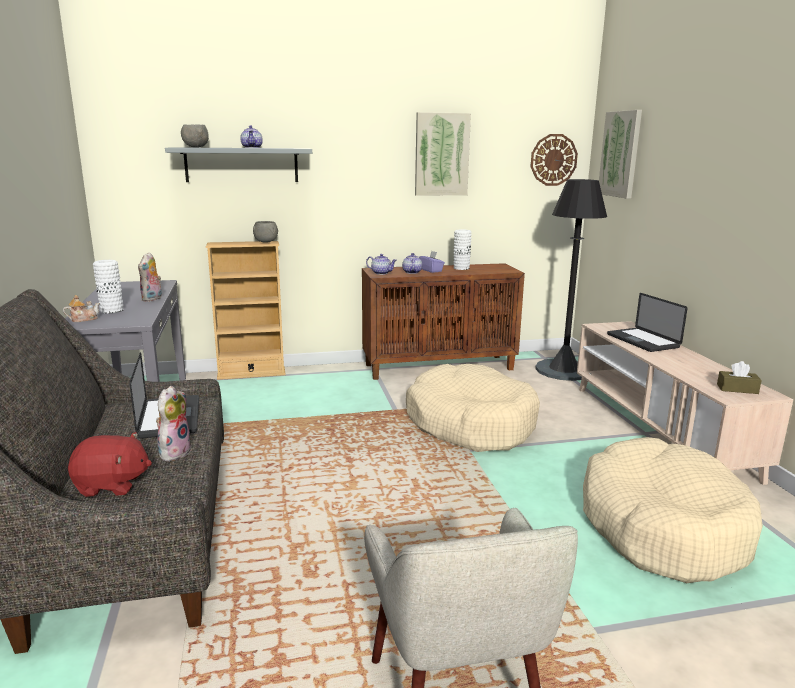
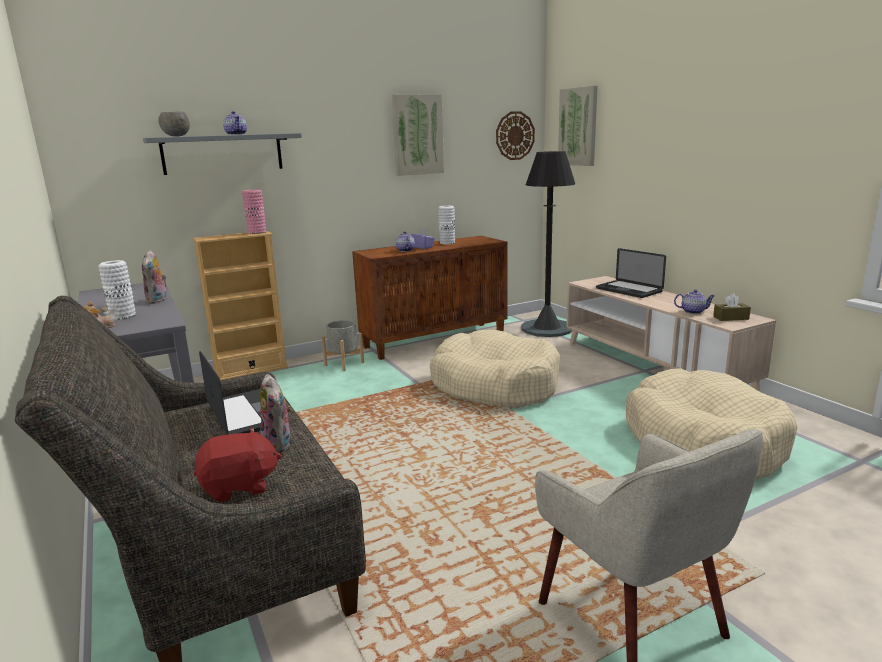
camera: 15 degrees left, 0 degrees up
plush toy [156,386,192,461] -> plush toy turned 150 degrees clockwise [260,374,292,453]
grey bowl [253,221,278,243] -> pink vase [242,190,266,234]
teapot [366,254,397,275] -> teapot moved to [674,289,715,314]
none -> grey planter [321,320,364,371]

